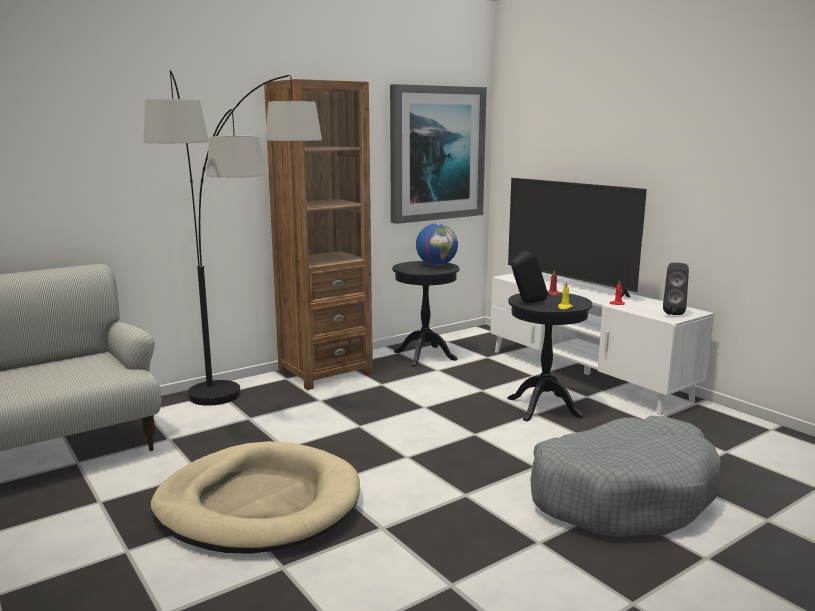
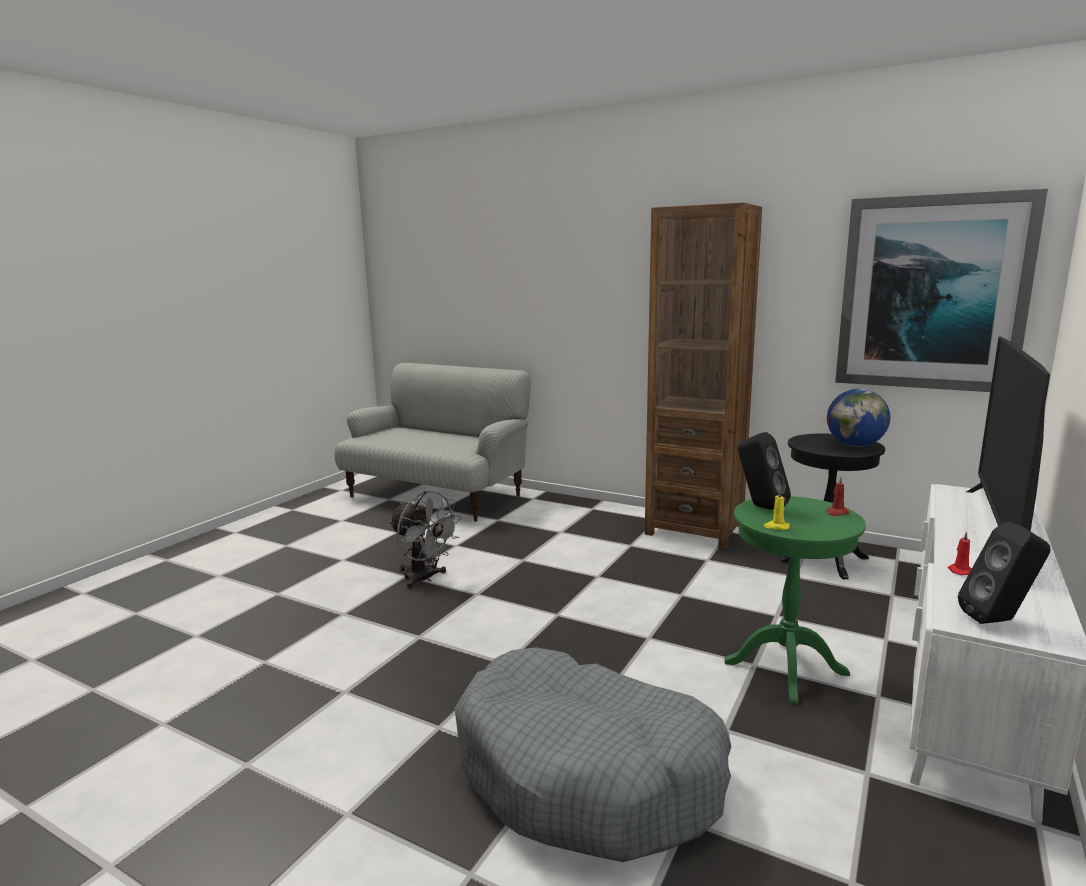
camera: 65 degrees right, 0 degrees up
floor lamp [143,70,322,406] -> none
beige dog bed [150,441,360,554] -> grey fan [389,491,462,589]
black side table [507,292,593,422] -> green side table [724,496,866,704]

